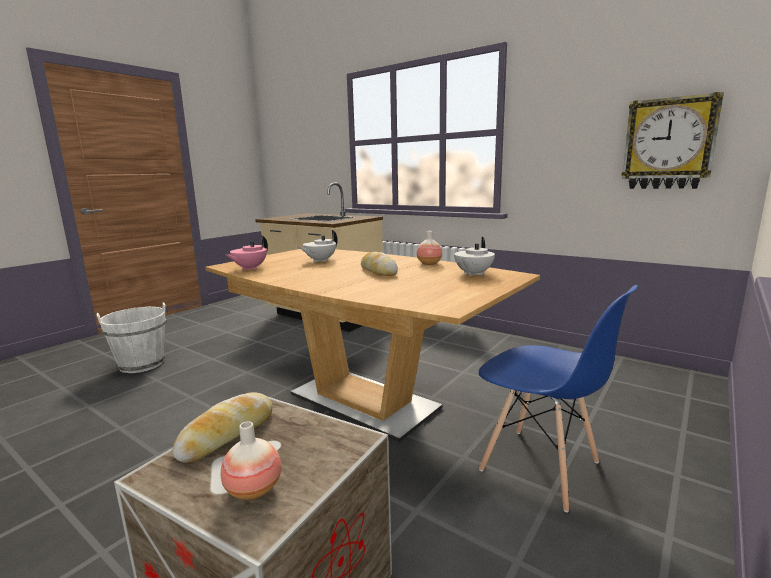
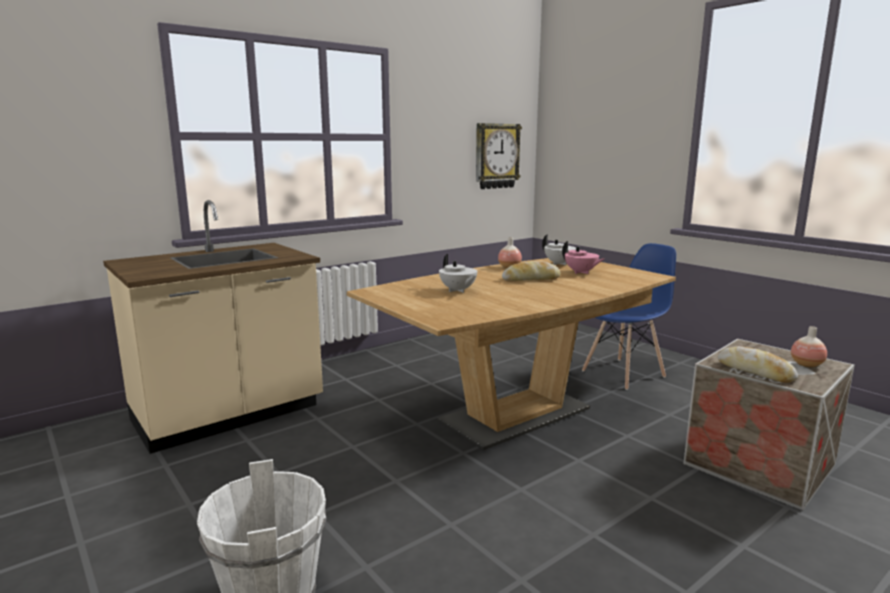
camera: 75 degrees left, 0 degrees up
pink teapot [226,235,268,270] -> pink teapot moved to [562,241,604,274]

